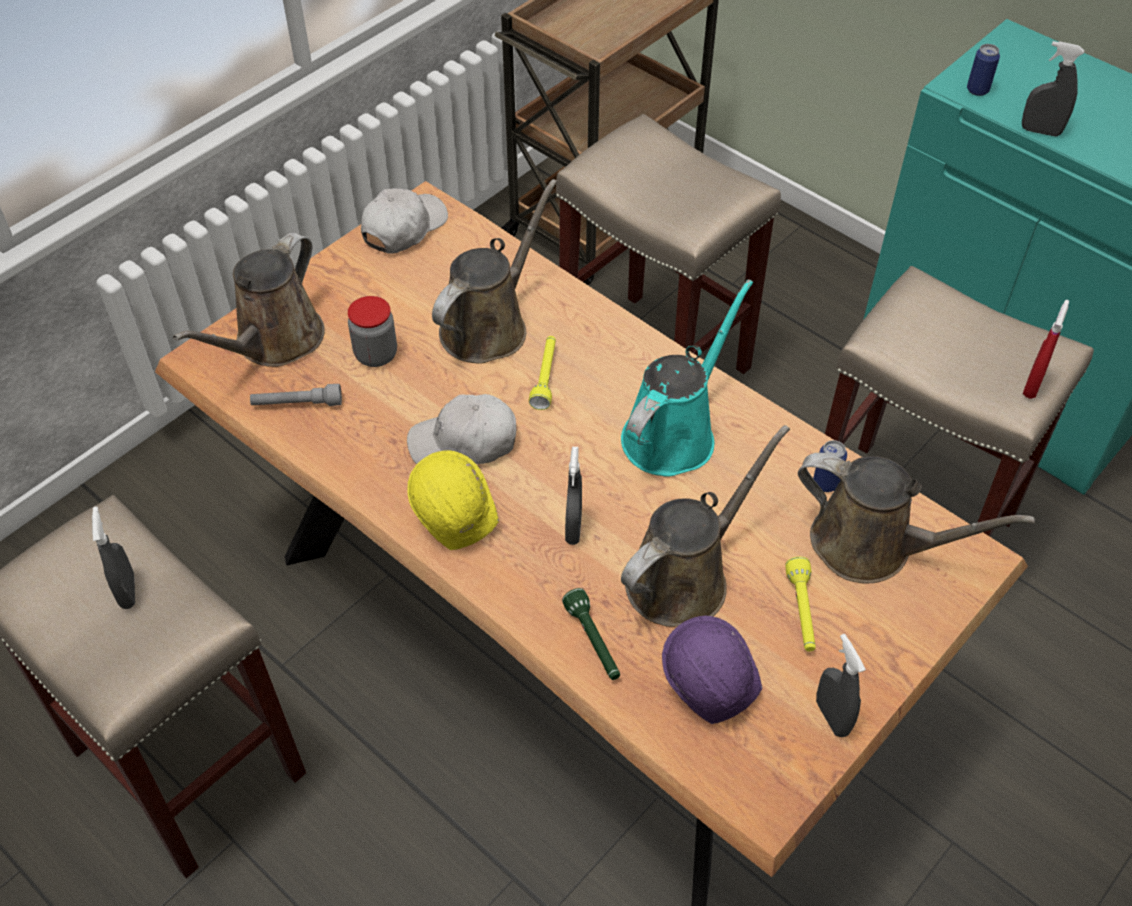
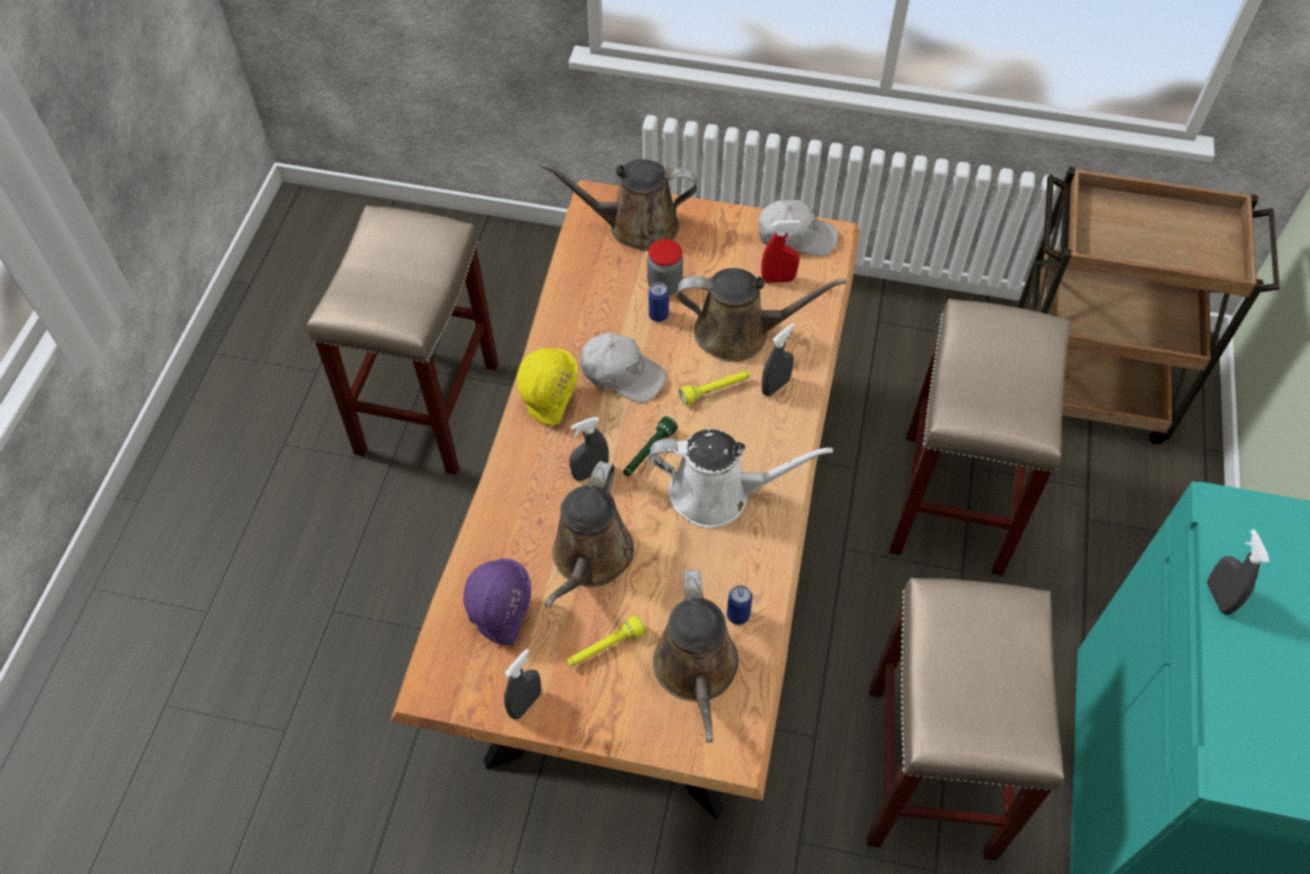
camera: 60 degrees right, 5 degrees up
grey spray bottle [92,506,135,609] -> grey spray bottle moved to [761,323,795,396]
grey flashlight [250,384,342,406] -> none
white cap [407,394,516,464] -> white cap turned 150 degrees clockwise [580,333,667,403]
green flashlight [562,588,620,680] -> green flashlight moved to [623,416,678,476]
turquoise watering can [621,279,753,476] -> white watering can [648,429,833,528]
brown watering can [621,425,790,627] -> brown watering can turned 90 degrees clockwise [545,461,634,608]
can [967,44,1000,96] -> can moved to [649,282,669,322]
red spray bottle [1023,300,1069,399] -> red spray bottle moved to [761,220,800,283]

